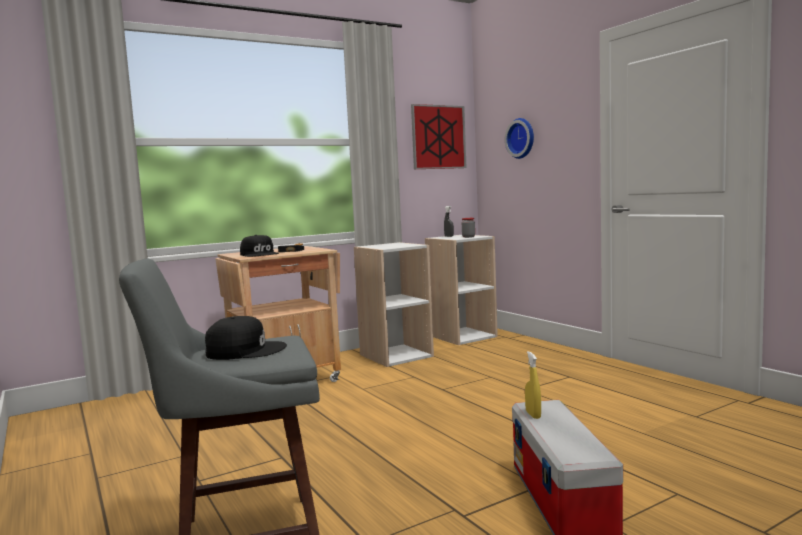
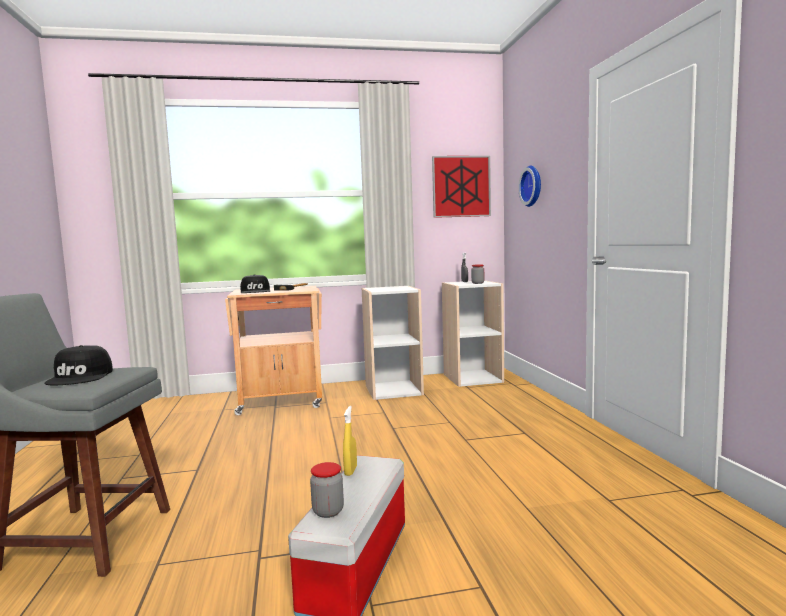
camera: 20 degrees right, 0 degrees up
black cap [205,316,287,360] -> black cap turned 75 degrees clockwise [44,345,113,385]
none -> jar [310,462,344,518]

